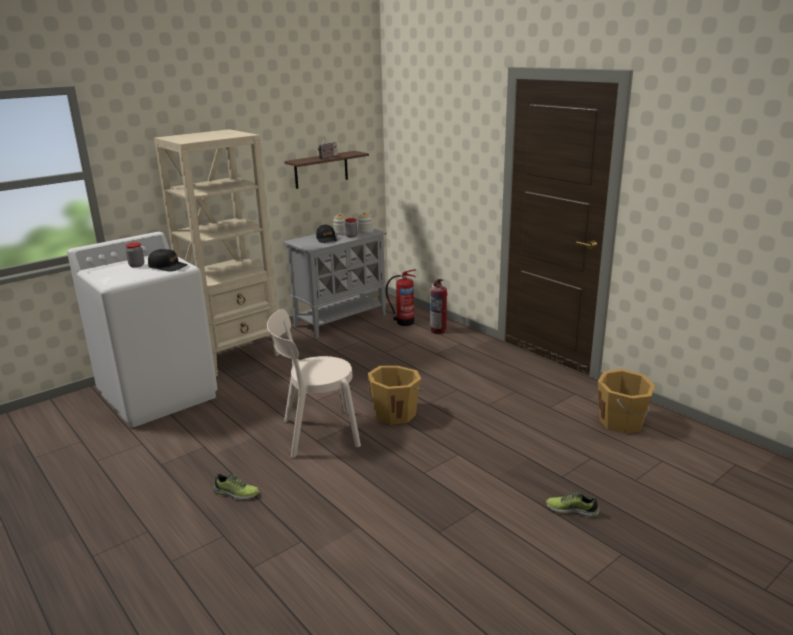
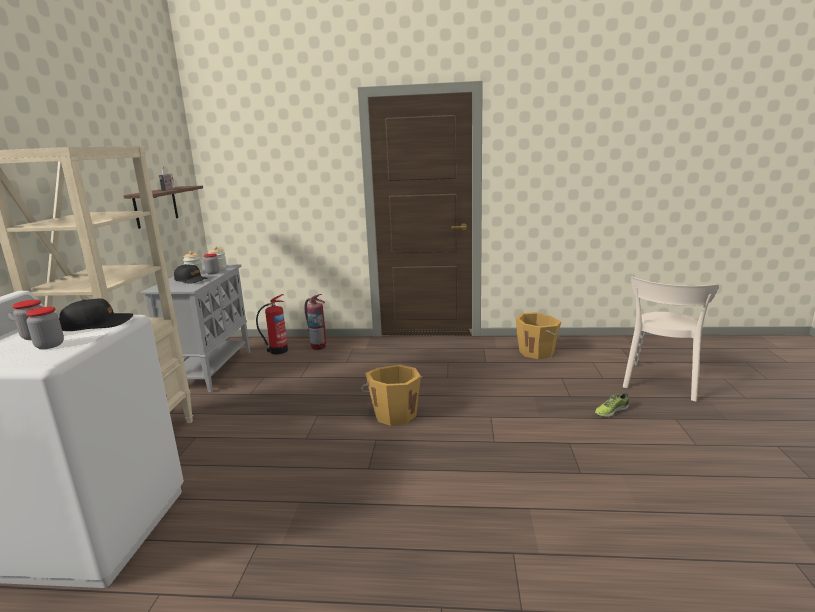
camera: 45 degrees left, 5 degrees down
shoe [214,474,259,500] -> none
beige chair [267,309,361,458] -> beige chair moved to [623,277,719,402]
none -> jar [25,307,64,349]

